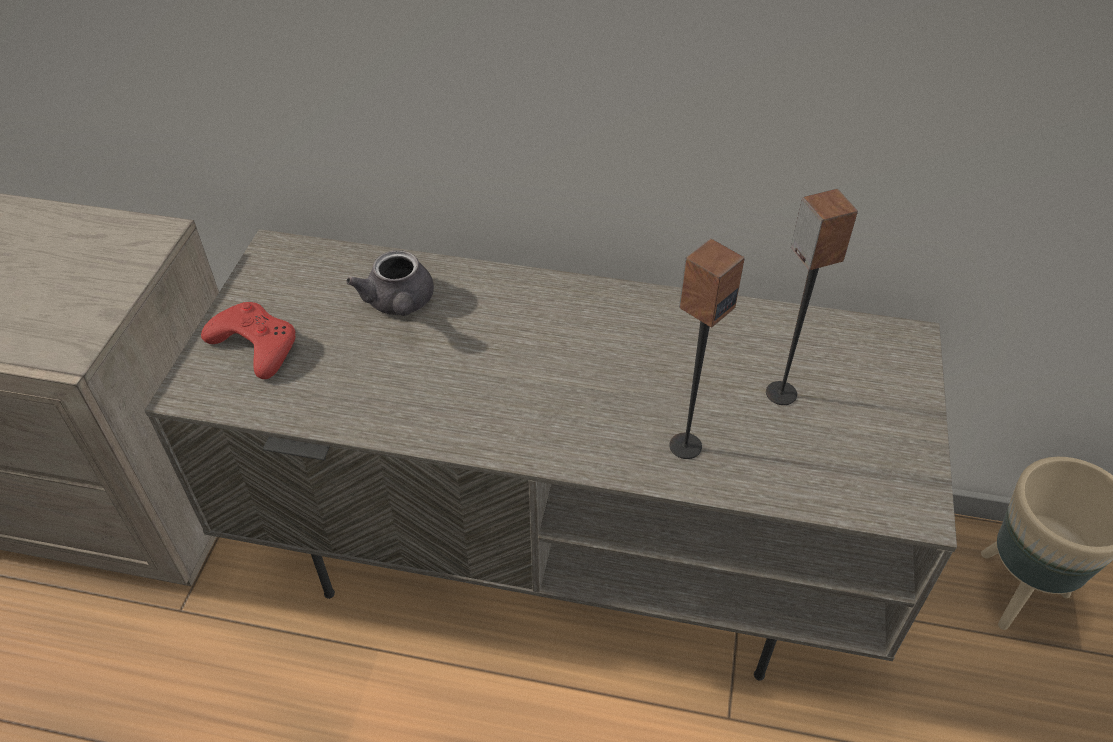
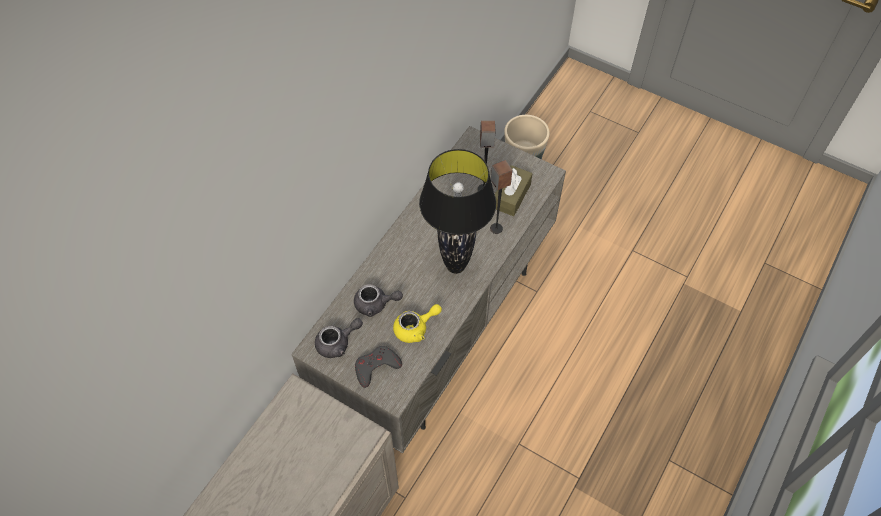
camera: 70 degrees left, 10 degrees up
red game controller [201,302,295,379] -> grey game controller [355,346,402,388]
none -> grey teapot [315,318,363,358]
none -> yellow teapot [393,304,442,343]
none -> black table lamp [419,149,496,274]
none -> brown tissue box [495,165,533,216]

